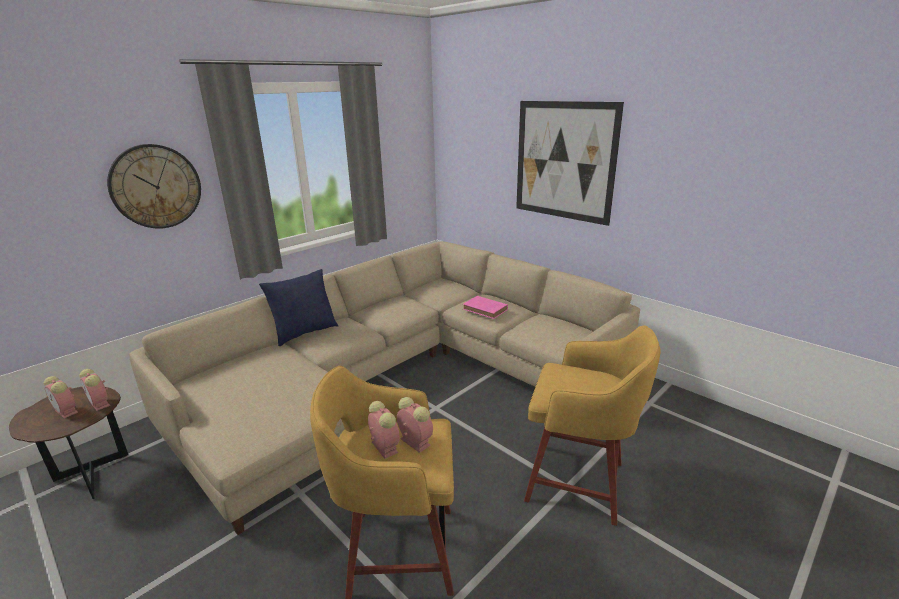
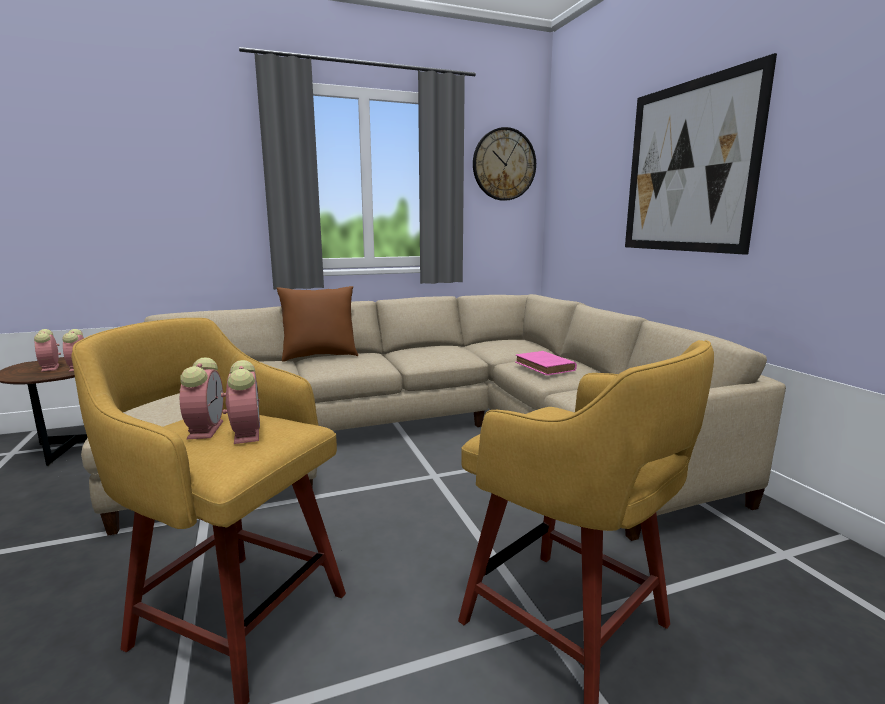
camera: 25 degrees right, 10 degrees down
wall clock [107,144,201,229] -> wall clock moved to [473,127,536,201]
blue pillow [259,269,338,346] -> brown pillow [277,286,358,362]

